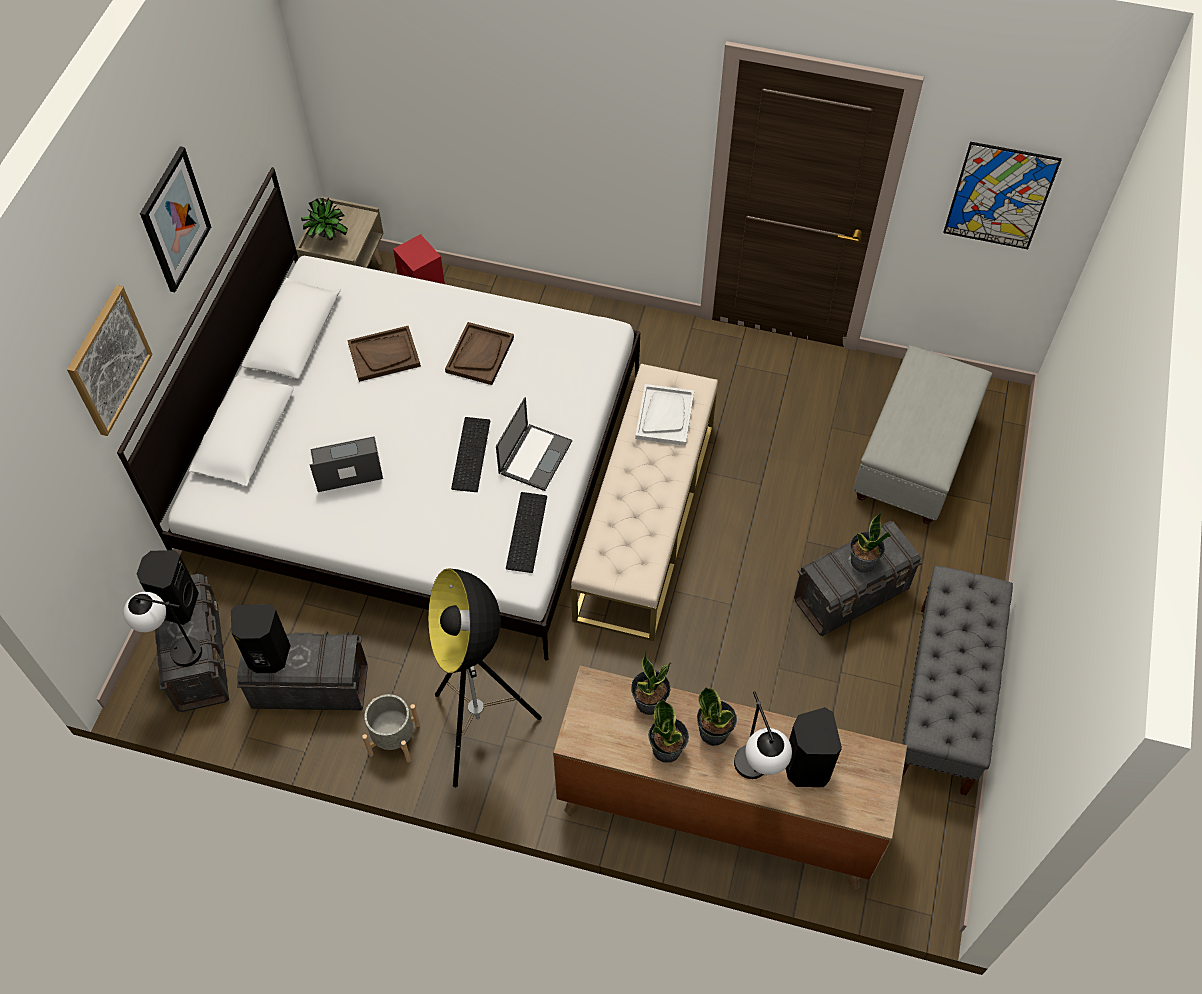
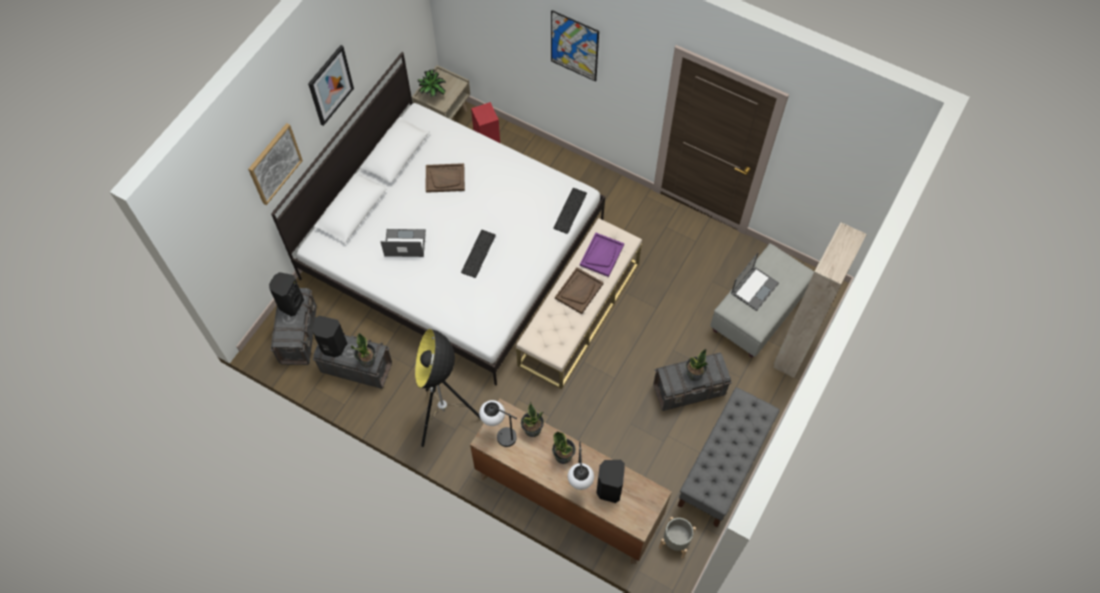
camera: 15 degrees right, 5 degrees up
table lamp [124,592,202,667] -> table lamp moved to [479,400,517,447]
grey planter [362,694,420,763] -> grey planter moved to [659,517,696,559]
brown tray [445,322,514,385] -> brown tray moved to [555,267,604,314]
laptop [496,397,572,491] -> laptop moved to [731,253,779,311]
keyboard [506,492,547,573] -> keyboard moved to [553,188,587,234]
white tray [635,384,694,446] -> purple tray [580,233,624,277]
potted plant [648,699,689,763] -> potted plant moved to [351,333,376,367]
picture [943,142,1062,249] -> picture moved to [551,10,599,82]
none -> beige wardrobe [773,222,867,378]

